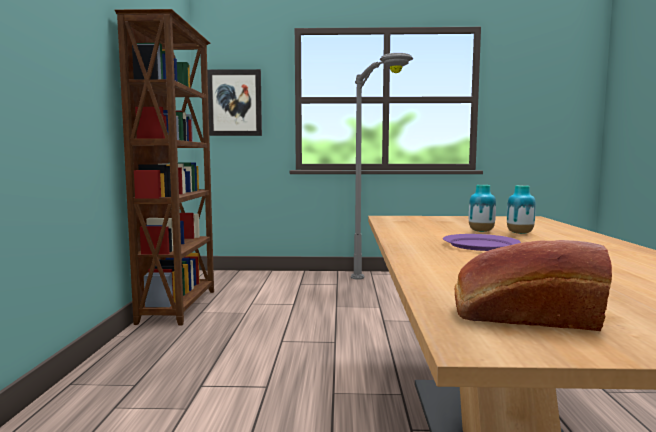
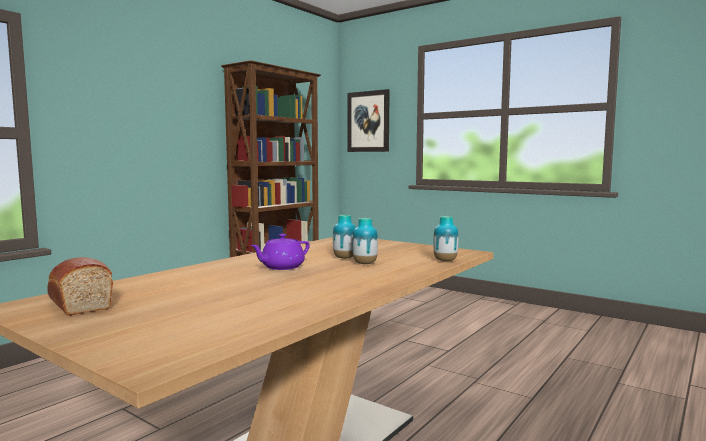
camera: 35 degrees right, 0 degrees up
grey floor lamp [351,53,413,280] -> none
purple plate [443,234,521,251] -> purple teapot [250,234,310,270]
none -> vase [433,216,458,261]

